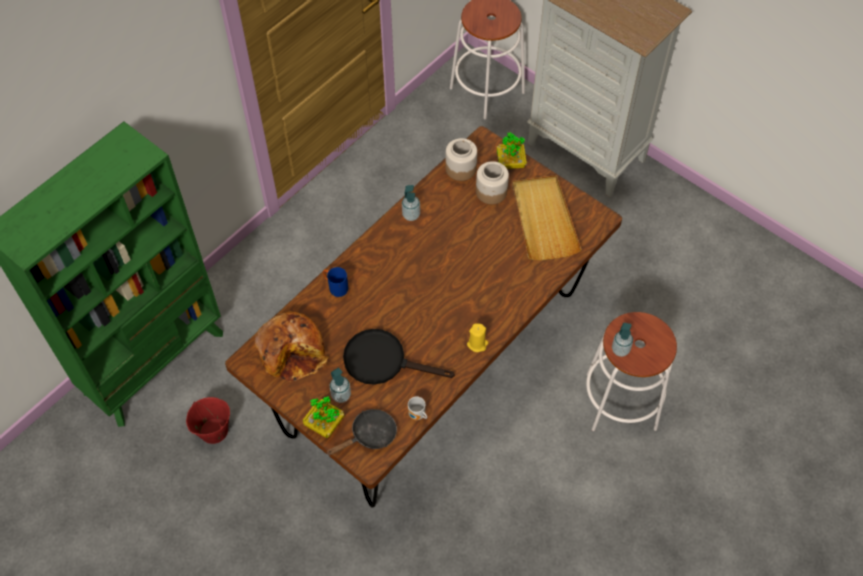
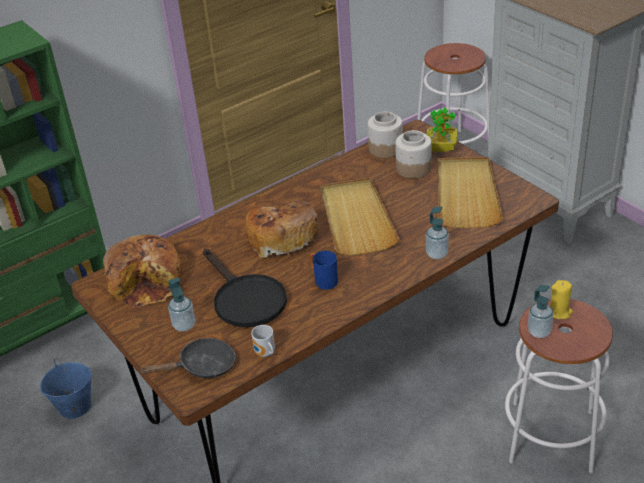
camera: 15 degrees right, 20 degrees down
red bucket [186,397,230,444] -> blue bucket [40,358,92,419]
potted plant [303,397,344,438] -> none
blue mug [323,267,348,297] -> blue mug moved to [310,251,338,290]
black frying pan [343,329,455,385] -> black frying pan turned 150 degrees counterclockwise [203,249,287,328]
soap dispenser [402,185,420,221] -> soap dispenser moved to [426,206,449,259]
yellow candle [467,324,488,352] -> yellow candle moved to [550,280,573,319]
none -> bread [246,200,319,257]
none -> beige tray [320,178,399,255]

